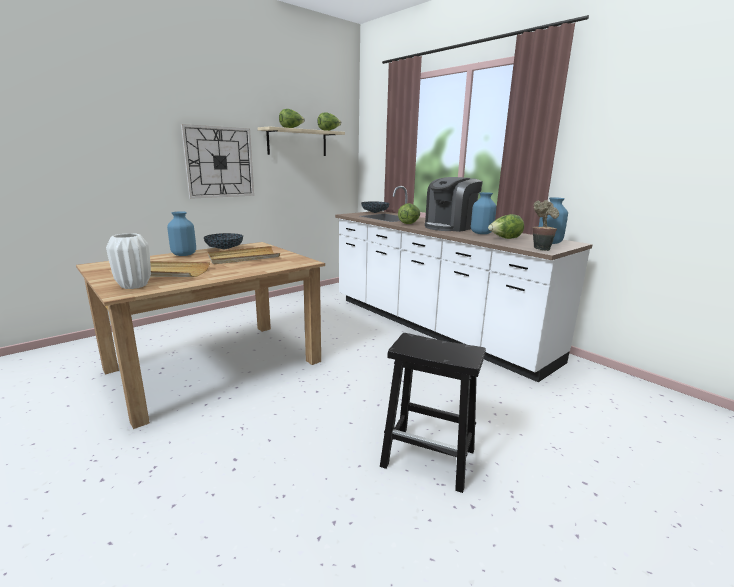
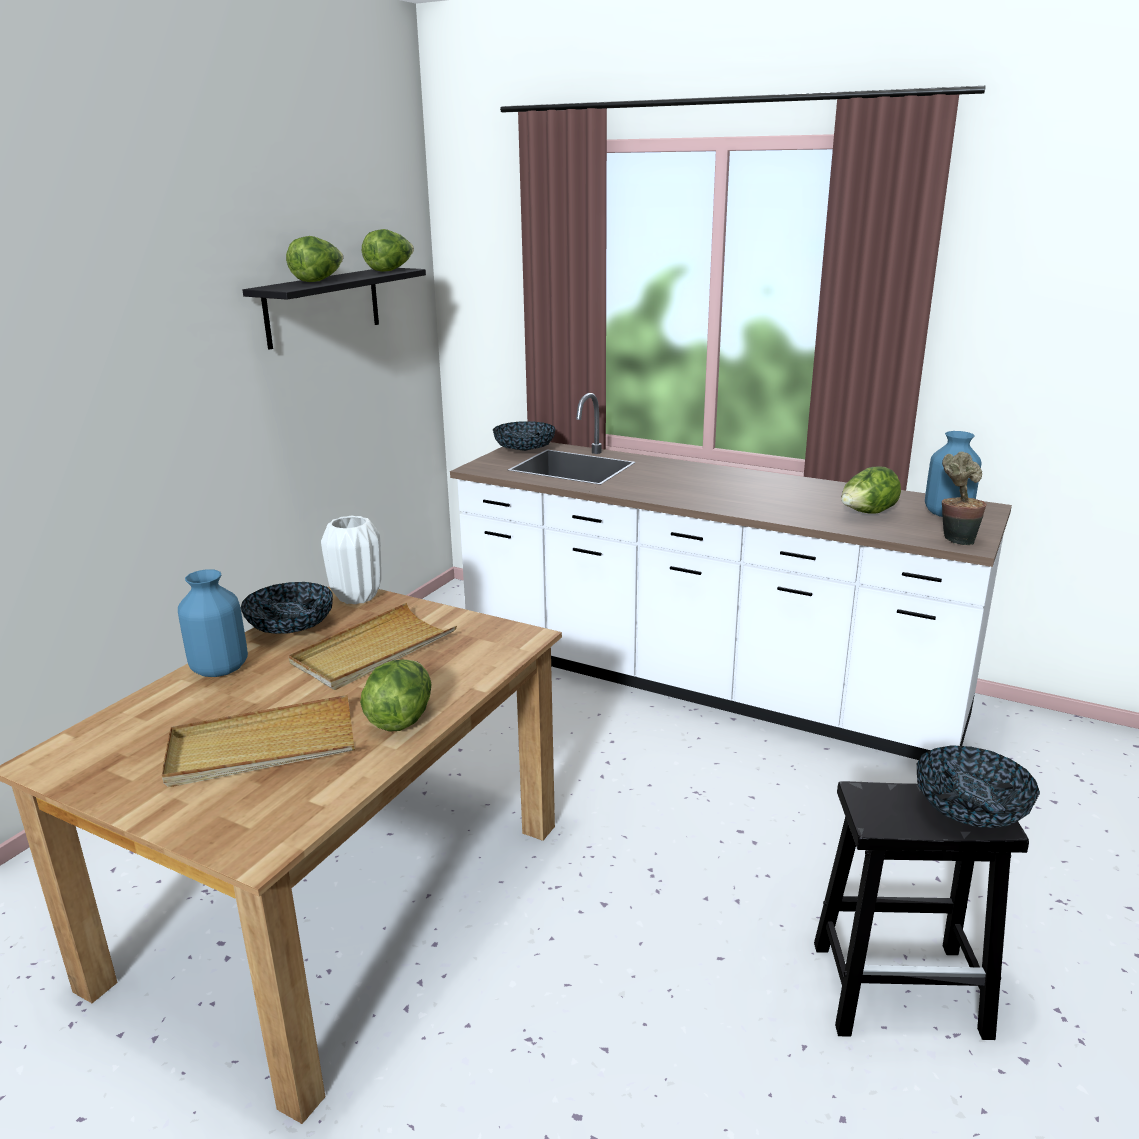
camera: 20 degrees left, 5 degrees up
white vase [106,233,151,289] -> white vase moved to [321,515,381,604]
wall clock [181,124,254,199] -> none
beige shelf [258,126,345,156] -> black shelf [242,268,426,350]
lettuce [398,203,420,224] -> lettuce moved to [360,659,432,732]
coffee machine [425,177,483,232] -> none
blue vase [471,192,497,234] -> none
none -> bowl [917,745,1040,828]

